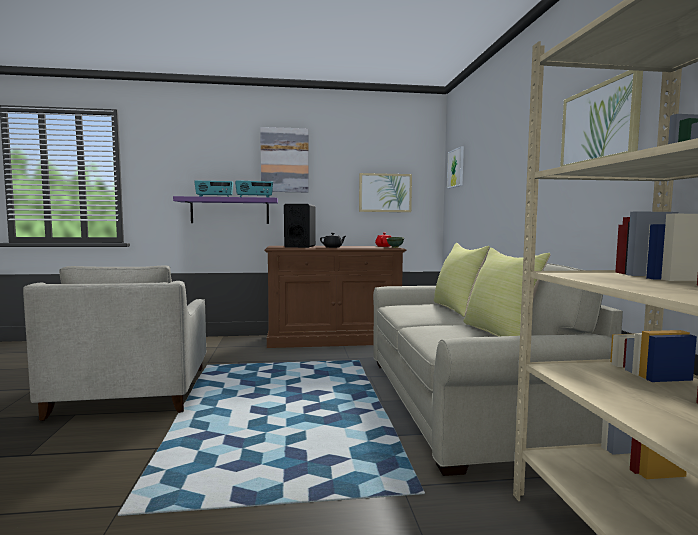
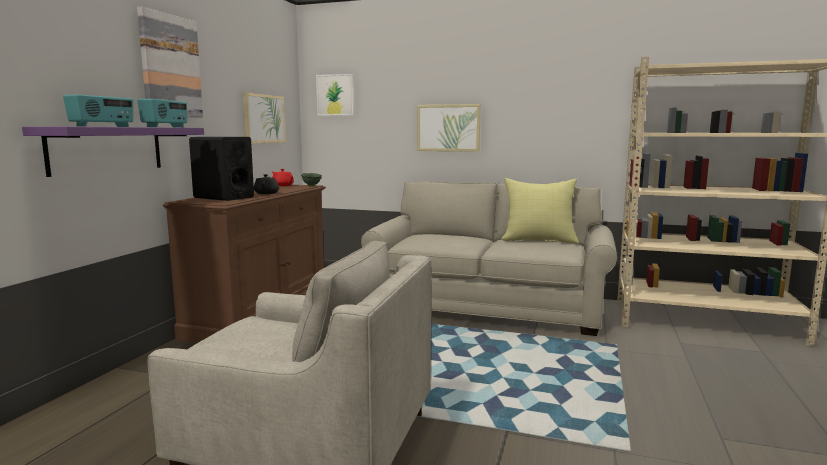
camera: 65 degrees left, 5 degrees up
yellow pillow [434,243,490,317] -> none
picture [560,70,643,167] -> picture moved to [417,104,481,152]

